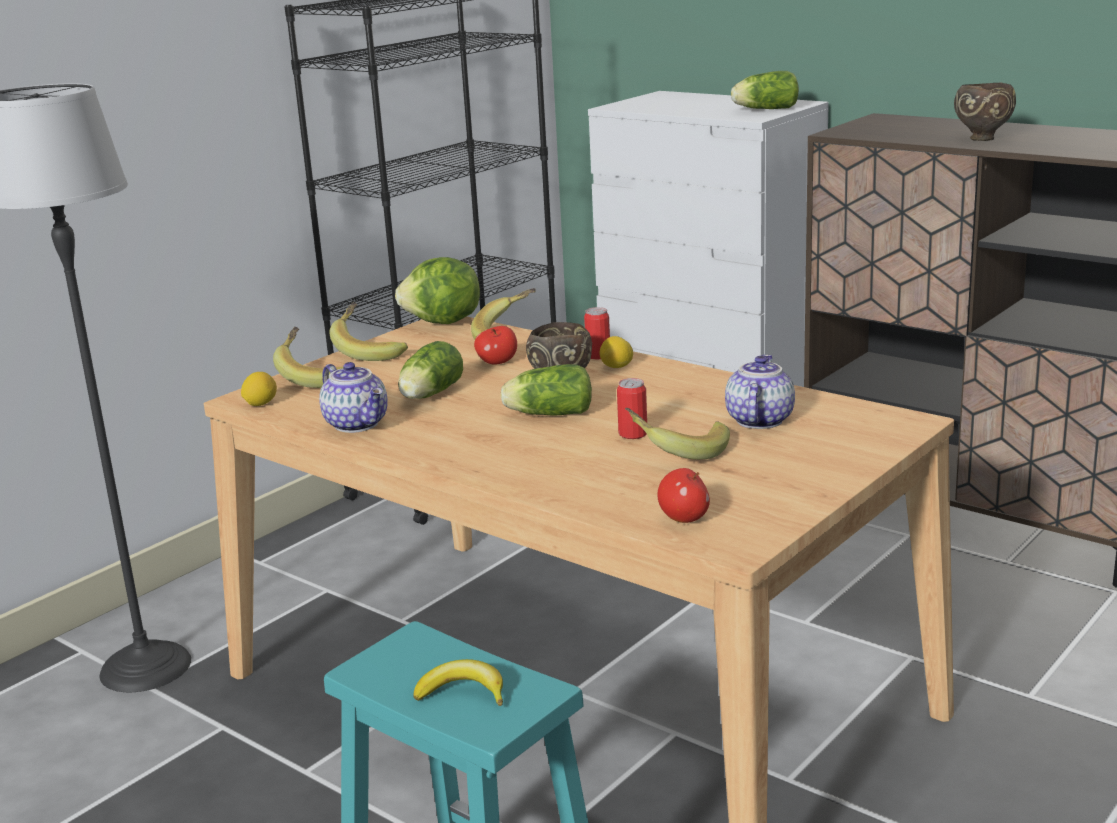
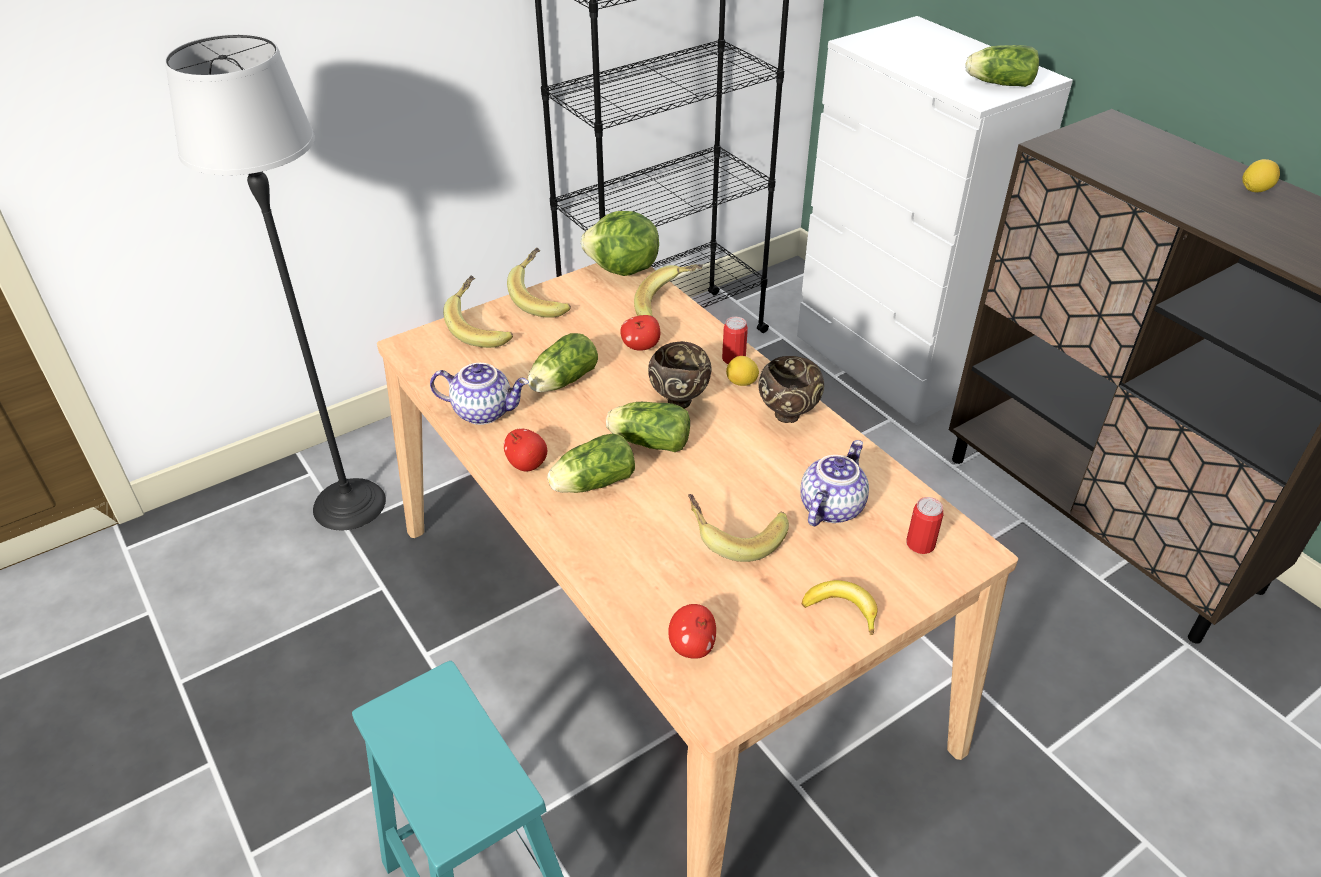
camera: 15 degrees right, 20 degrees up
lemon [241,372,277,406] -> lemon moved to [1242,159,1280,192]
teapot [319,362,388,433] -> teapot turned 60 degrees counterclockwise [430,363,529,425]
banana [413,659,503,706] -> banana moved to [802,580,877,635]
can [617,378,647,439] -> can moved to [906,497,944,554]
brown bowl [954,82,1016,141] -> brown bowl moved to [758,356,824,423]
none -> apple [504,428,547,471]
none -> lettuce [547,434,635,493]

